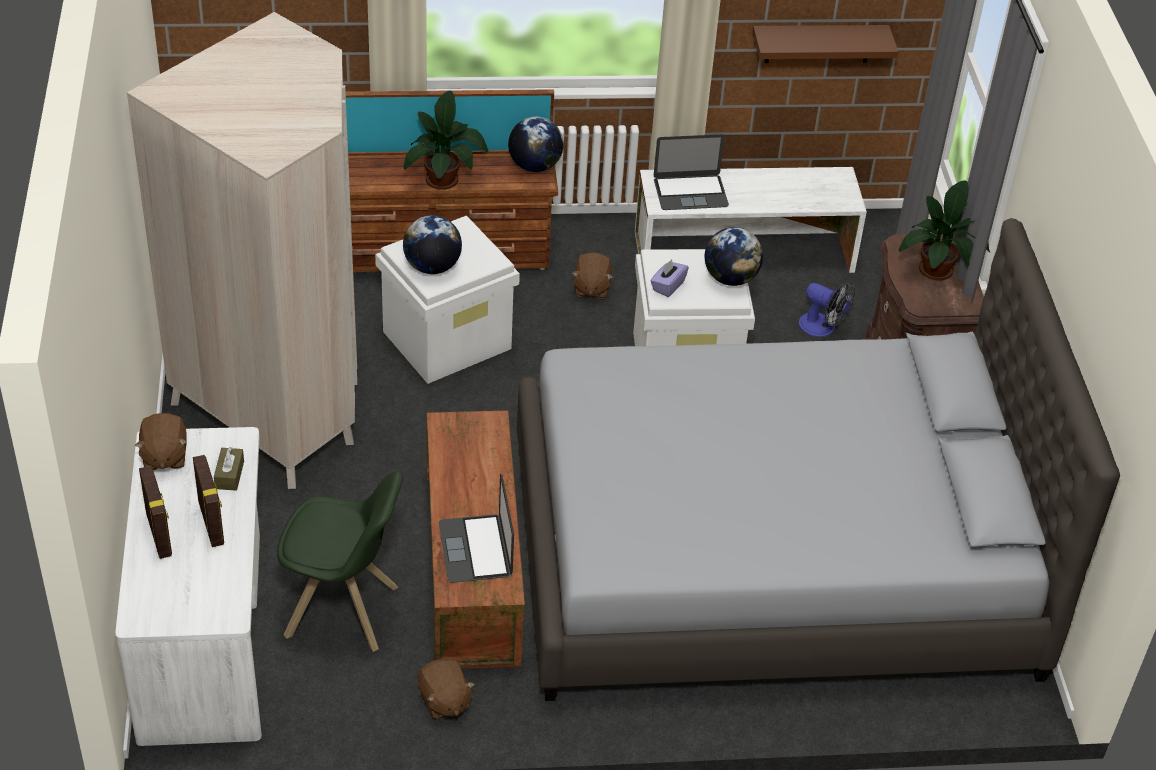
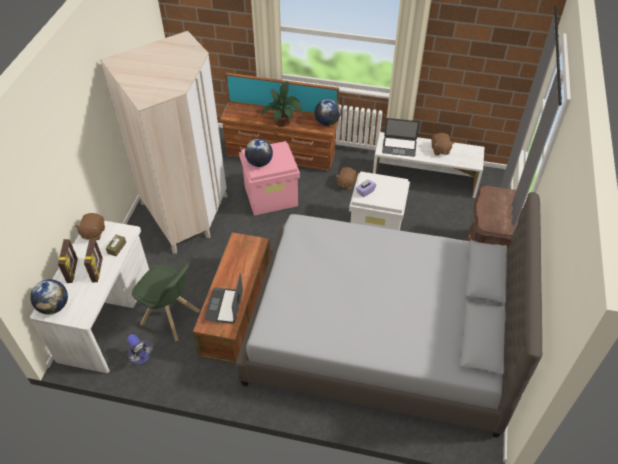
camera: 20 degrees right, 5 degrees up
white storage box [375,216,520,384] -> pink storage box [239,141,300,216]
brown plush toy [418,659,475,719] -> brown plush toy moved to [432,133,454,155]
globe [705,227,763,286] -> globe moved to [30,279,68,314]
brown shelf [752,25,899,63] -> none
fan [799,282,855,337] -> fan moved to [127,334,154,364]
potted plant [899,180,990,280] -> none

